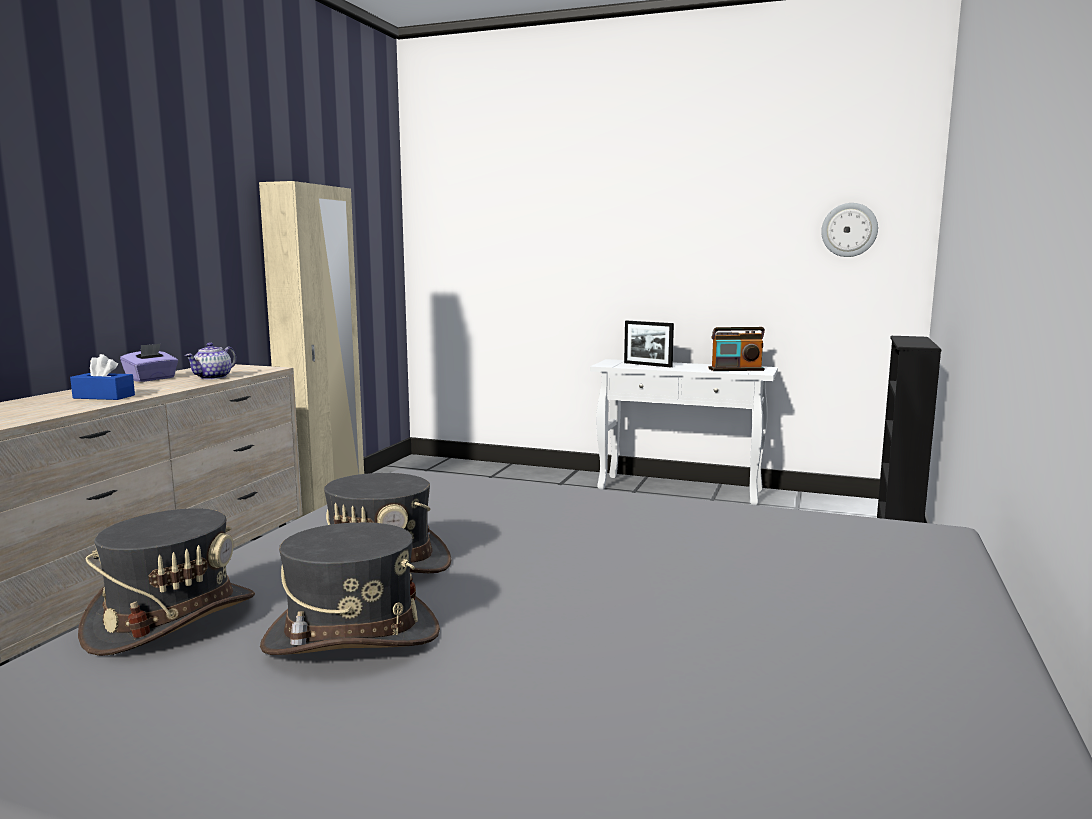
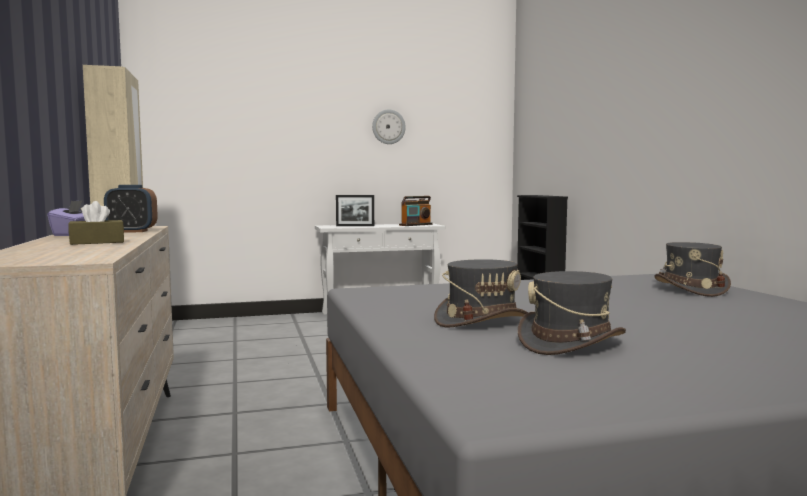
camera: 35 degrees left, 5 degrees down
blue tissue box [70,354,135,400] -> brown tissue box [68,201,124,245]
grey hat [78,508,255,656] -> grey hat moved to [654,242,731,297]
teapot [185,342,237,379] -> alarm clock [104,185,158,232]
wall clock [821,203,878,257] -> wall clock moved to [372,109,406,144]

